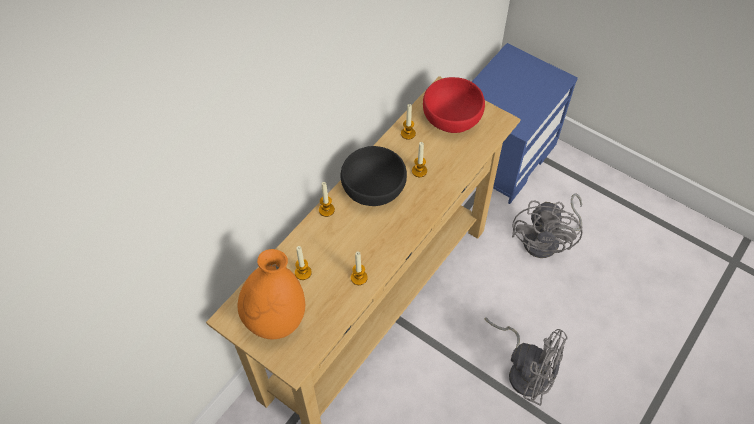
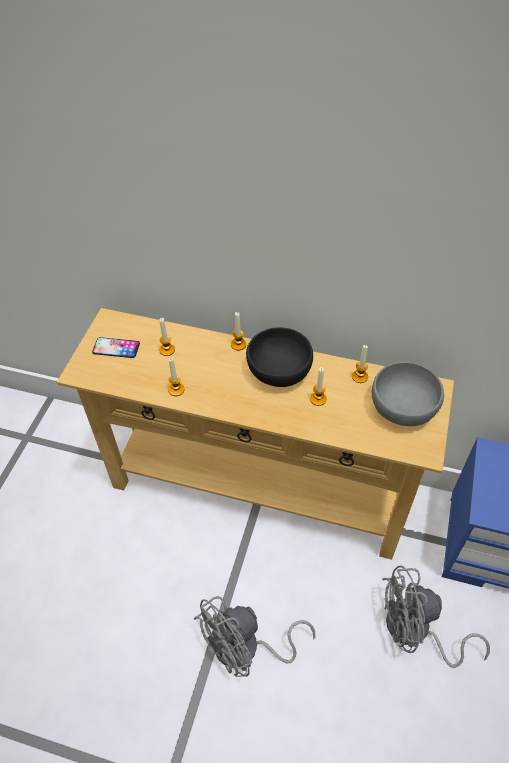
camera: 70 degrees right, 5 degrees down
orange vase [238,249,305,339] -> phone [92,337,140,358]
red bowl [423,77,485,133] -> grey bowl [372,362,444,426]
grey fan [485,317,568,406] -> grey fan turned 45 degrees clockwise [194,596,315,677]

